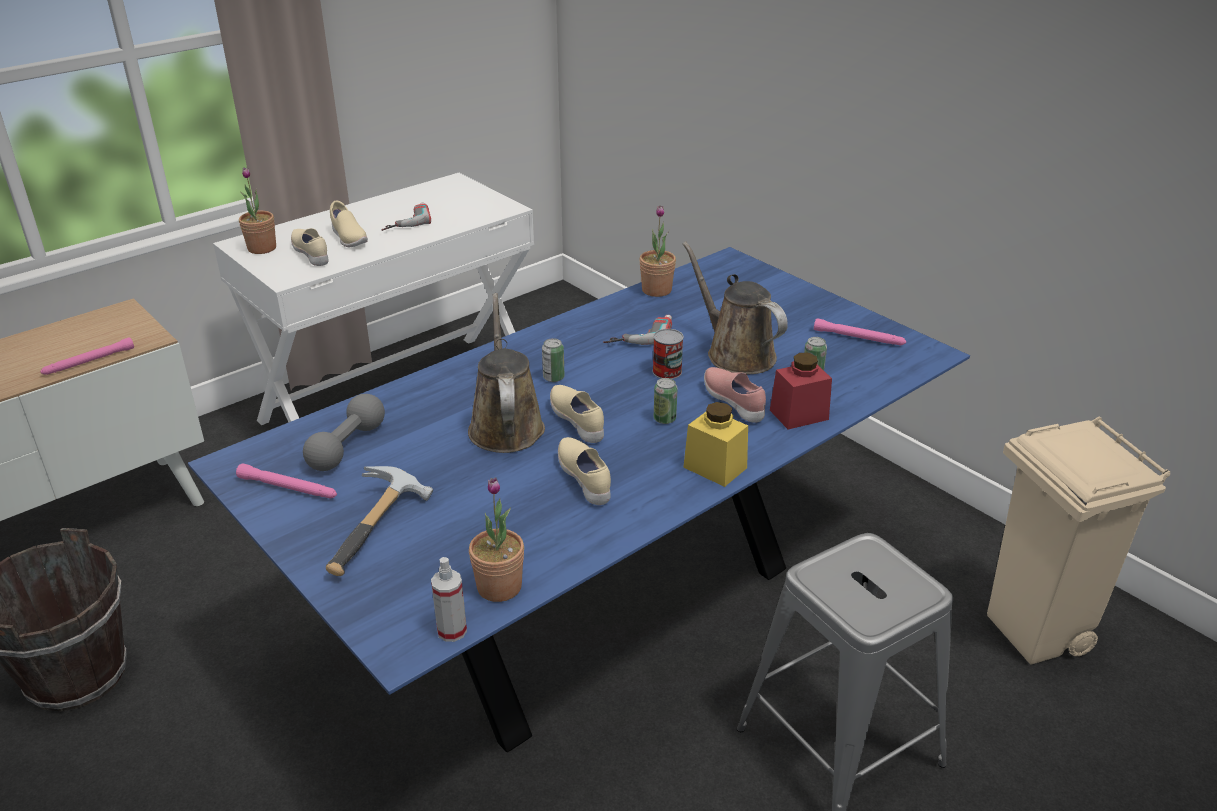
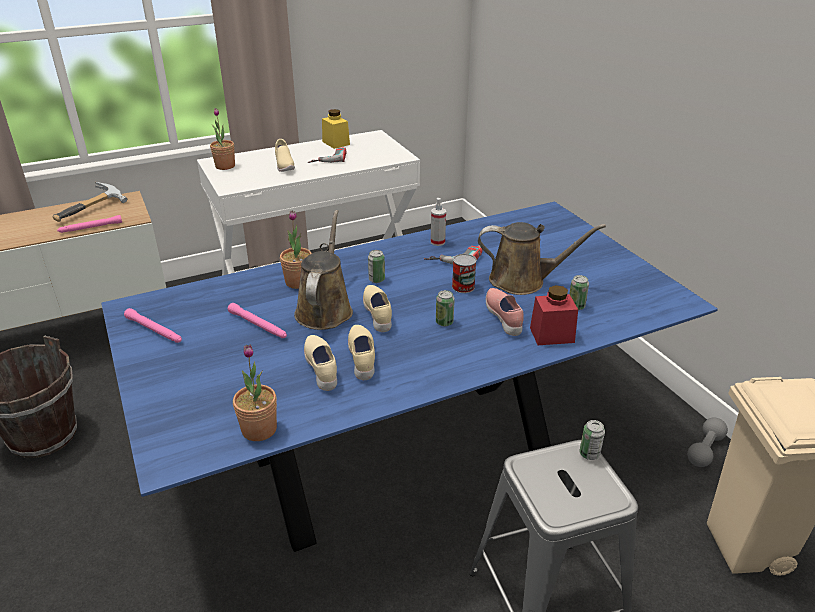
camera: 15 degrees right, 0 degrees up
beige shoe [291,228,329,266] -> beige shoe moved to [304,335,337,391]
grey dumbbell [303,394,385,471] -> grey dumbbell moved to [687,417,728,467]
hammer [326,466,433,576] -> hammer moved to [53,182,127,222]
spray bottle [431,557,467,642] -> spray bottle moved to [431,198,446,246]
potted plant [639,205,676,297] -> potted plant moved to [280,211,312,289]
brown watering can [683,242,788,374] -> brown watering can turned 120 degrees clockwise [478,222,606,295]
yellow jar [683,402,748,487] -> yellow jar moved to [322,109,350,149]
pink flashlight [814,318,906,346] -> pink flashlight moved to [228,303,287,338]
none -> can [580,420,605,460]

